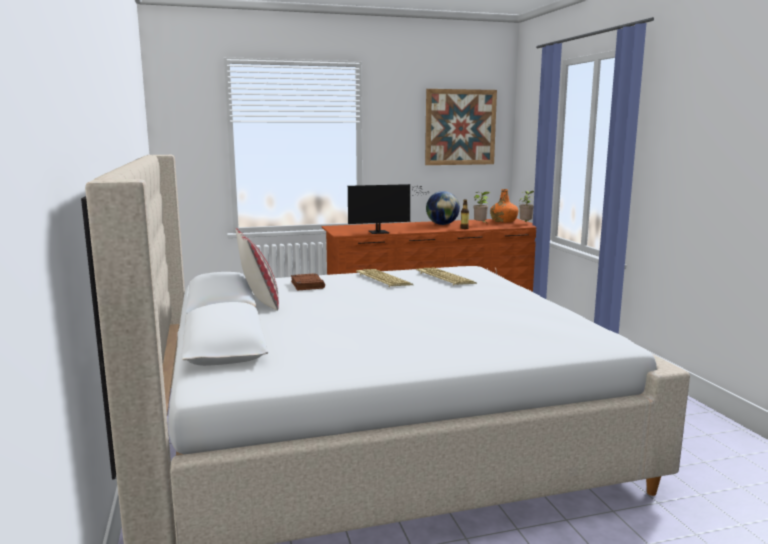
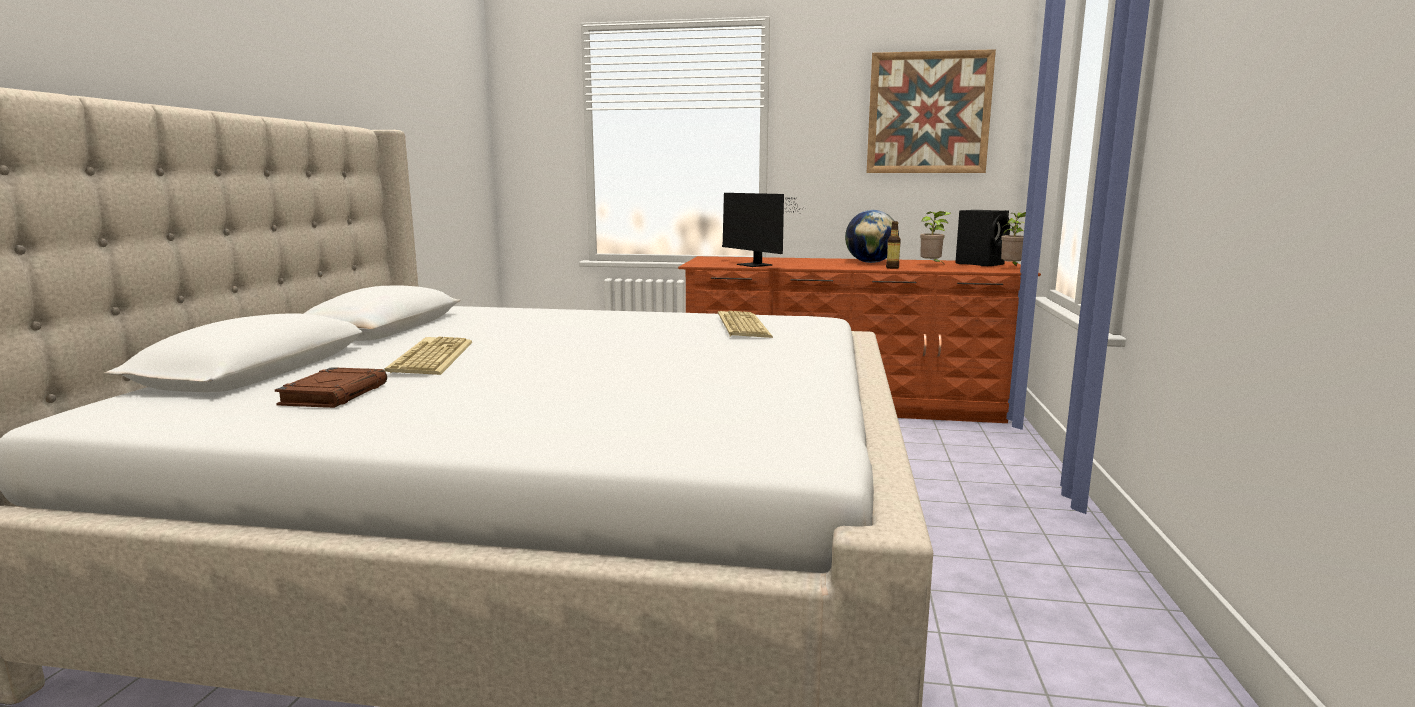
camera: 25 degrees right, 0 degrees up
pillow [235,228,279,311] -> none
brown book [291,273,325,290] -> brown book moved to [275,367,387,408]
monitor [348,184,430,234] -> monitor turned 45 degrees clockwise [722,193,805,267]
keyboard [356,269,413,287] -> keyboard moved to [385,336,472,375]
orange bottle [490,189,518,222] -> black speaker [955,210,1010,266]

